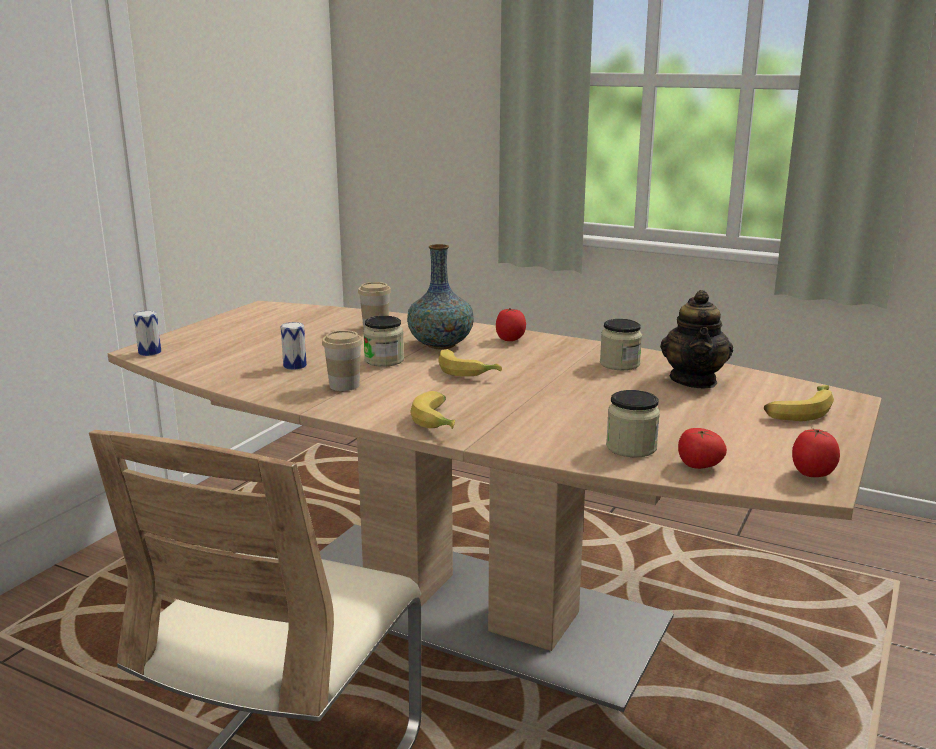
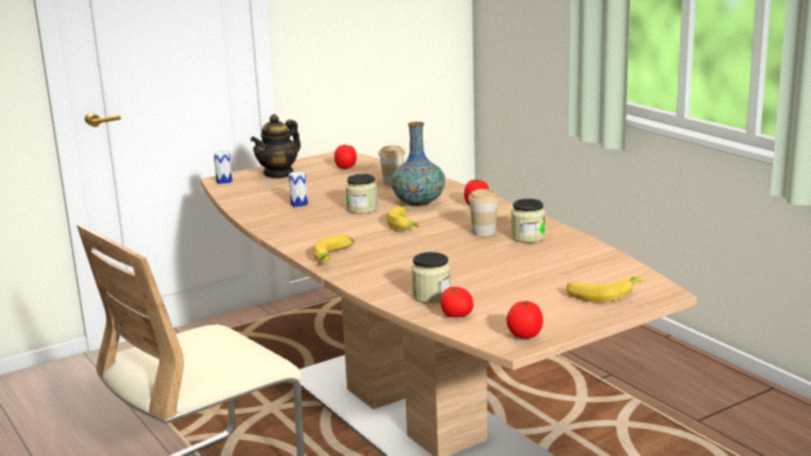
camera: 30 degrees right, 0 degrees up
cup [322,330,363,391] -> cup moved to [468,189,499,236]
teapot [660,290,733,389] -> teapot moved to [251,114,301,179]
none -> tomato [334,144,357,169]

